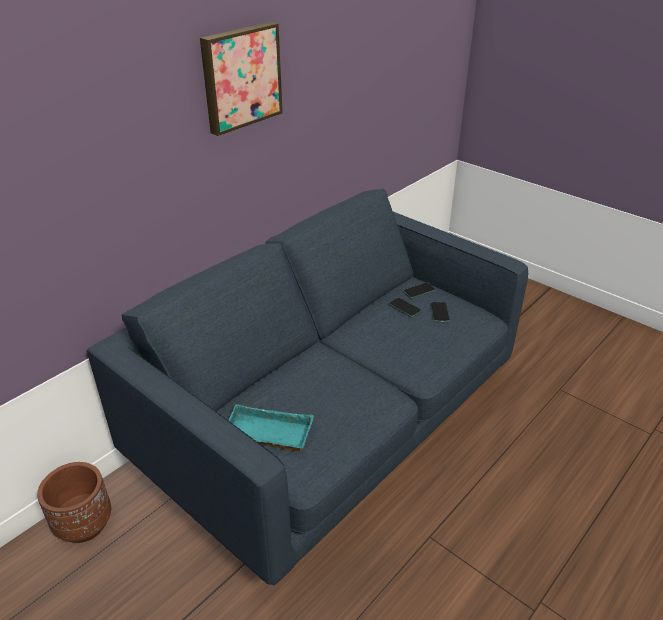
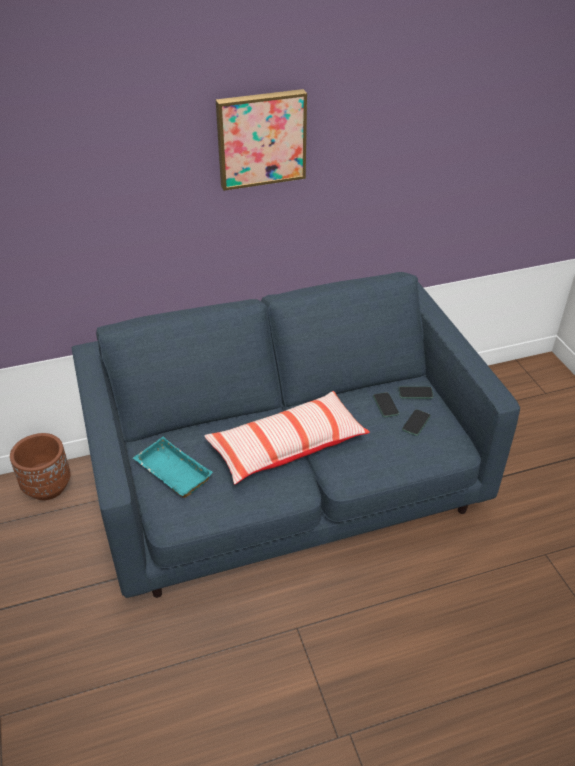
camera: 30 degrees right, 5 degrees up
none -> pillow [204,391,370,484]

